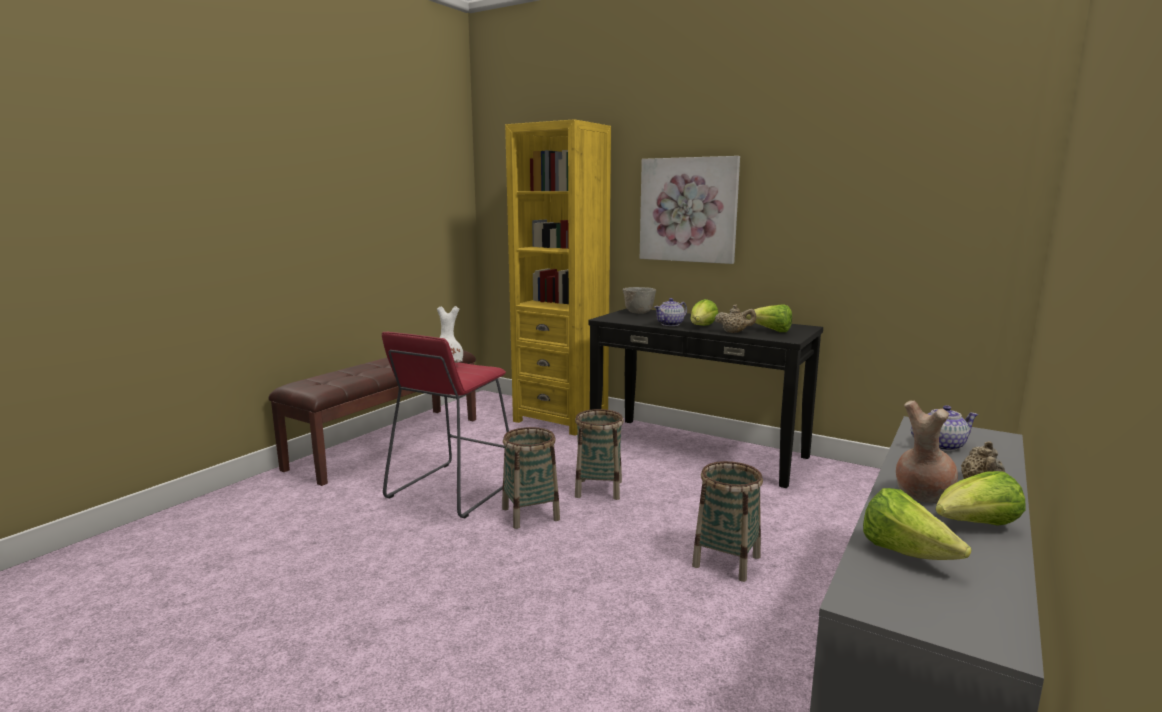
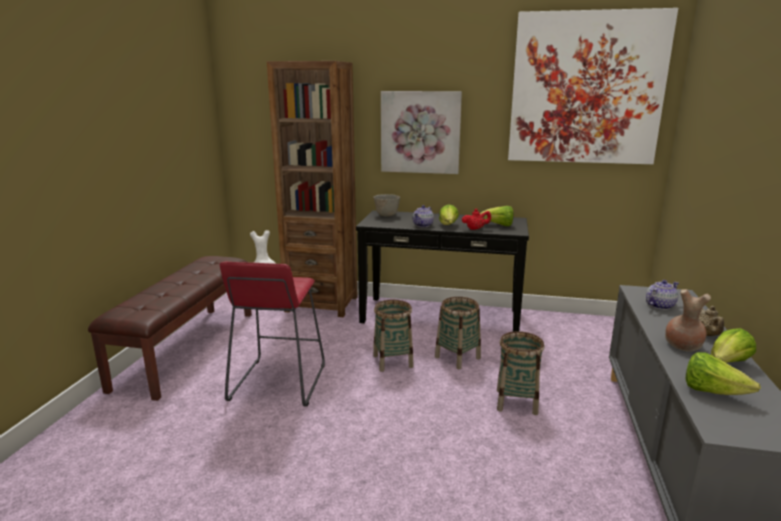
camera: 20 degrees left, 5 degrees up
basket [502,427,560,529] -> basket moved to [435,297,481,369]
yellow bookcase [505,119,611,436] -> brown bookcase [267,61,357,317]
beige teapot [715,305,756,333] -> red teapot [462,209,491,230]
none -> picture [508,8,678,164]

